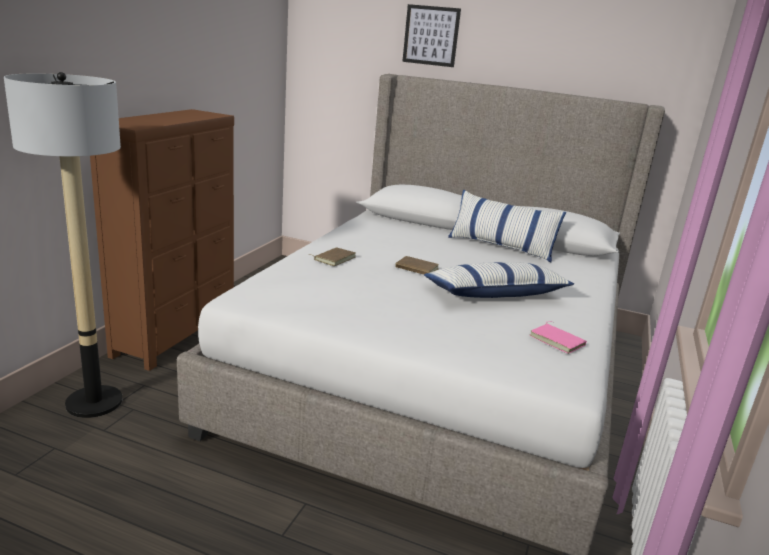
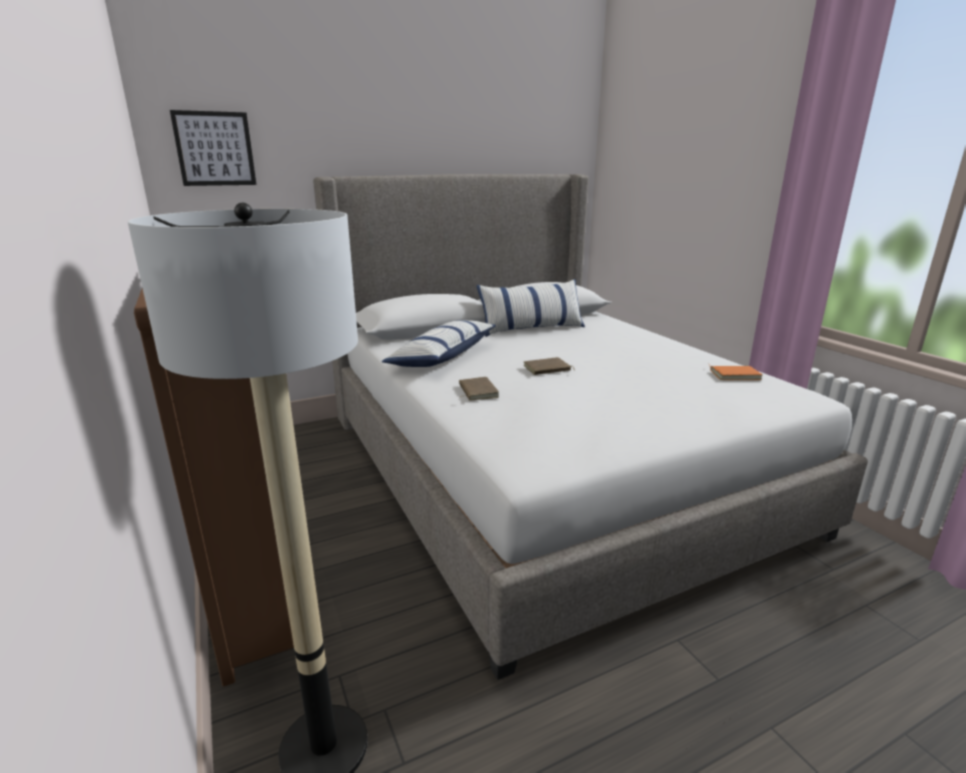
camera: 45 degrees left, 0 degrees up
picture [402,4,461,67] -> picture moved to [170,110,257,186]
pillow [424,262,574,298] -> pillow moved to [382,320,496,367]
pink book [530,322,587,354] -> orange book [709,364,763,380]

